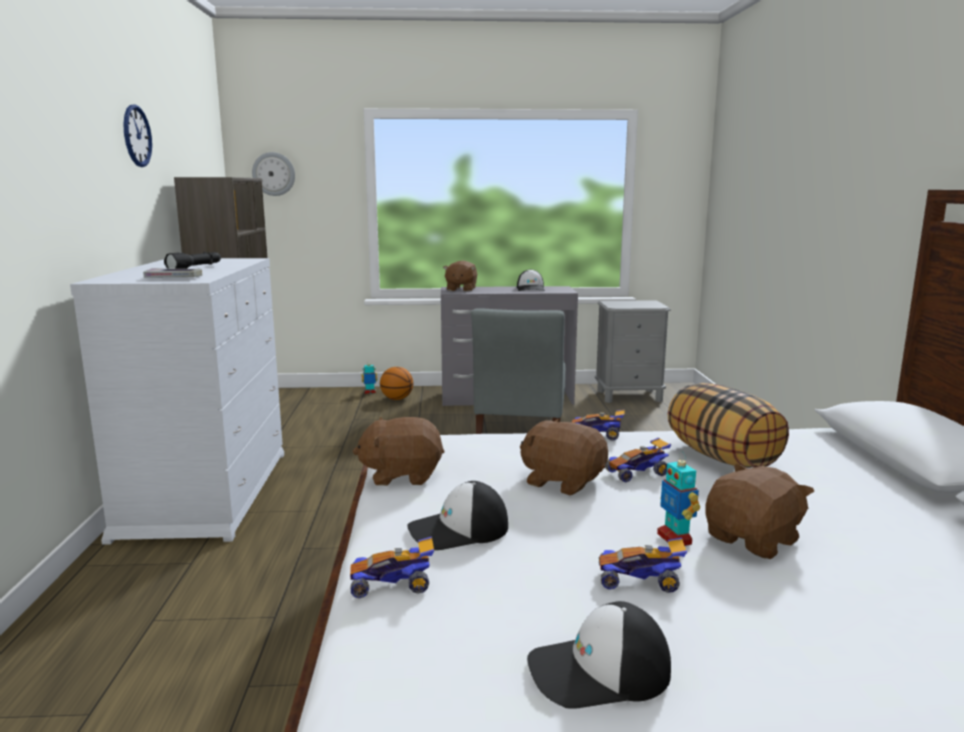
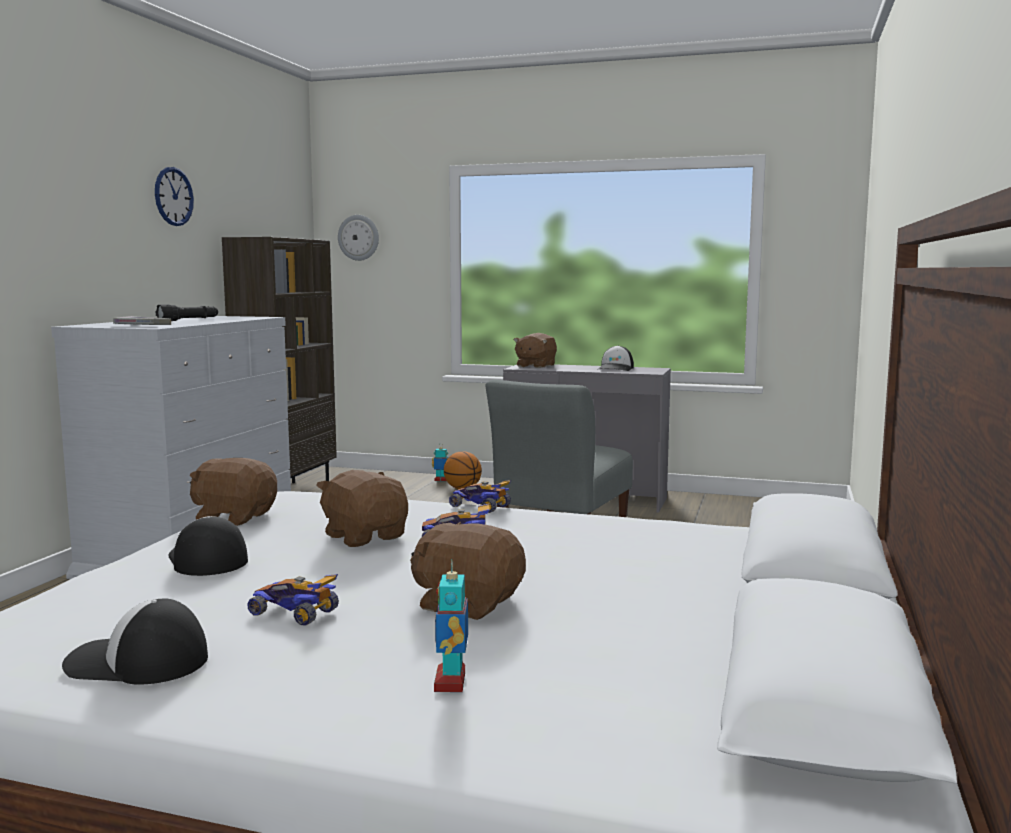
camera: 20 degrees right, 5 degrees down
toy car [350,536,434,598] -> none
cap [407,481,508,550] -> cap turned 60 degrees clockwise [168,516,248,576]
grey nightstand [595,300,671,403] -> none
toy robot [657,452,700,546] -> toy robot moved to [434,560,468,692]
pillow [667,383,789,468] -> none
brown plush toy [705,464,814,559] -> brown plush toy turned 135 degrees counterclockwise [410,522,526,620]

